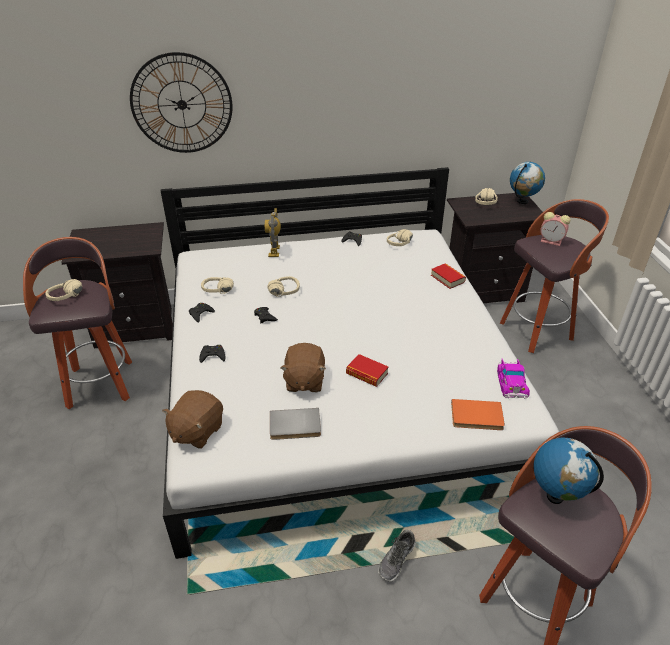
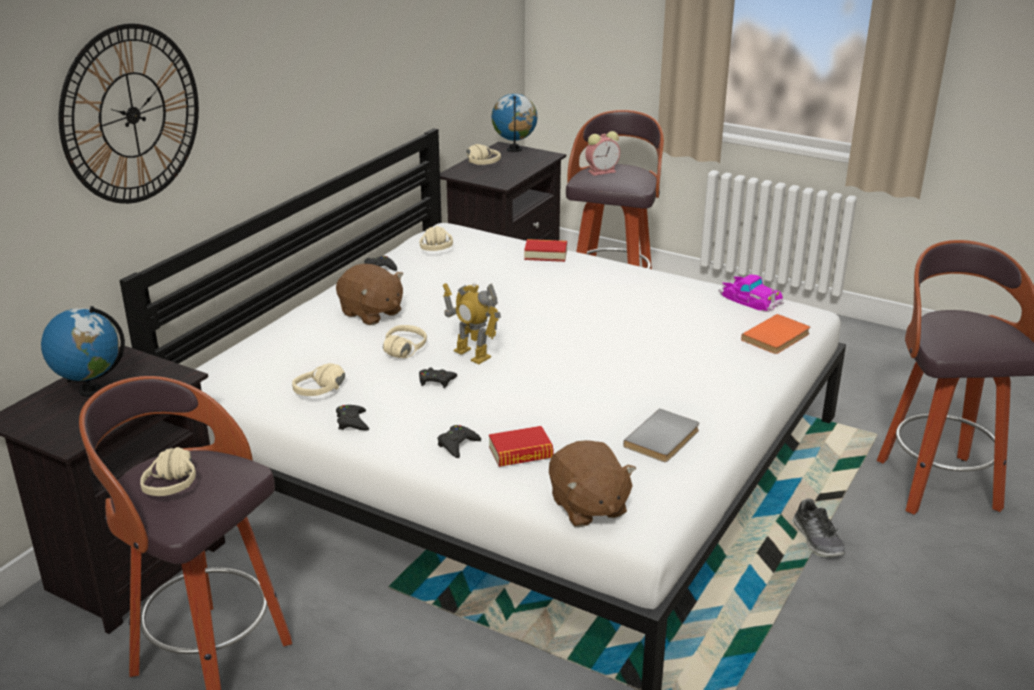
camera: 50 degrees left, 10 degrees down
toy robot [265,208,281,257] -> toy robot moved to [443,283,501,364]
brown plush toy [280,343,326,392] -> brown plush toy moved to [336,264,403,325]
book [346,354,388,387] -> book moved to [489,426,554,467]
globe [533,437,604,504] -> globe moved to [41,306,125,397]

